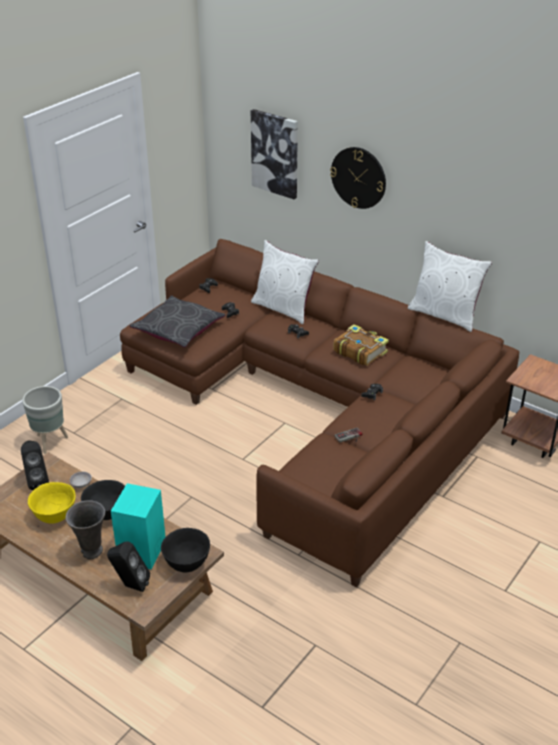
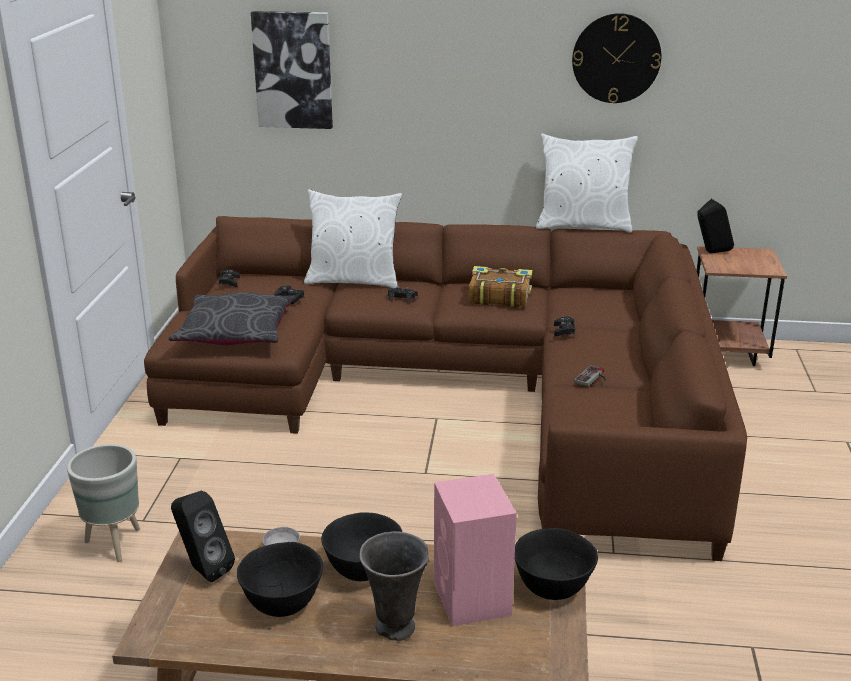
camera: 30 degrees left, 10 degrees down
yellow bowl [28,482,75,524] -> black bowl [237,542,323,617]
black speaker [107,541,150,592] -> black speaker moved to [697,199,734,253]
turquoise speaker [111,483,165,570] -> pink speaker [434,474,517,626]
wall clock [330,147,386,209] -> wall clock moved to [572,13,661,103]

